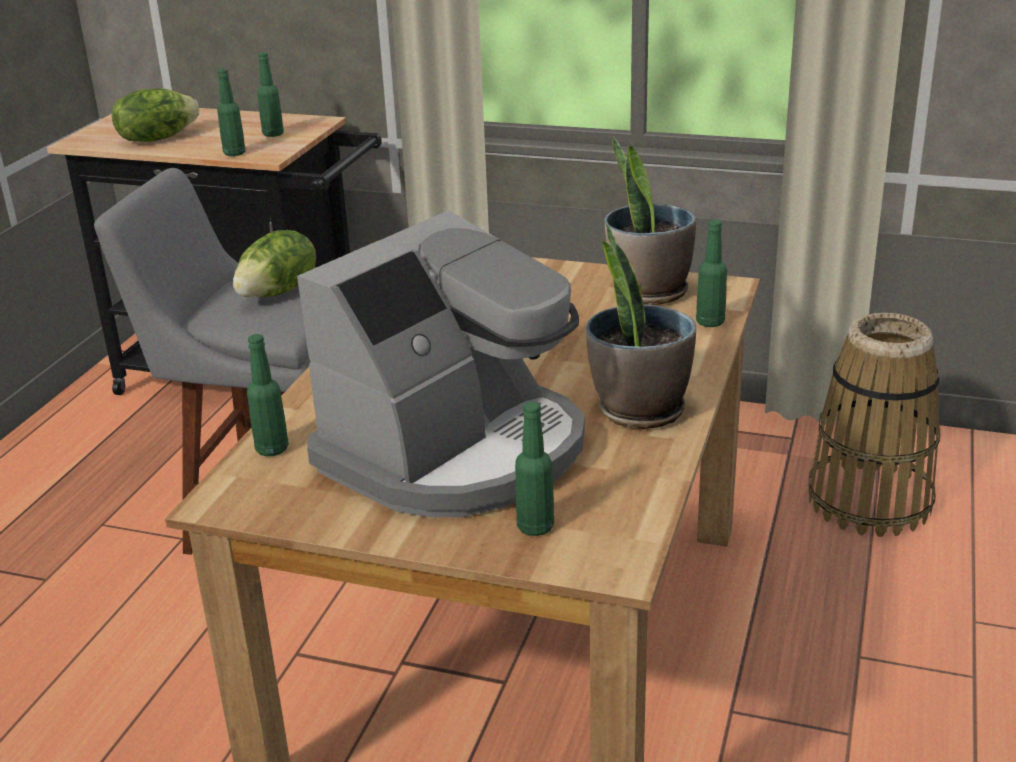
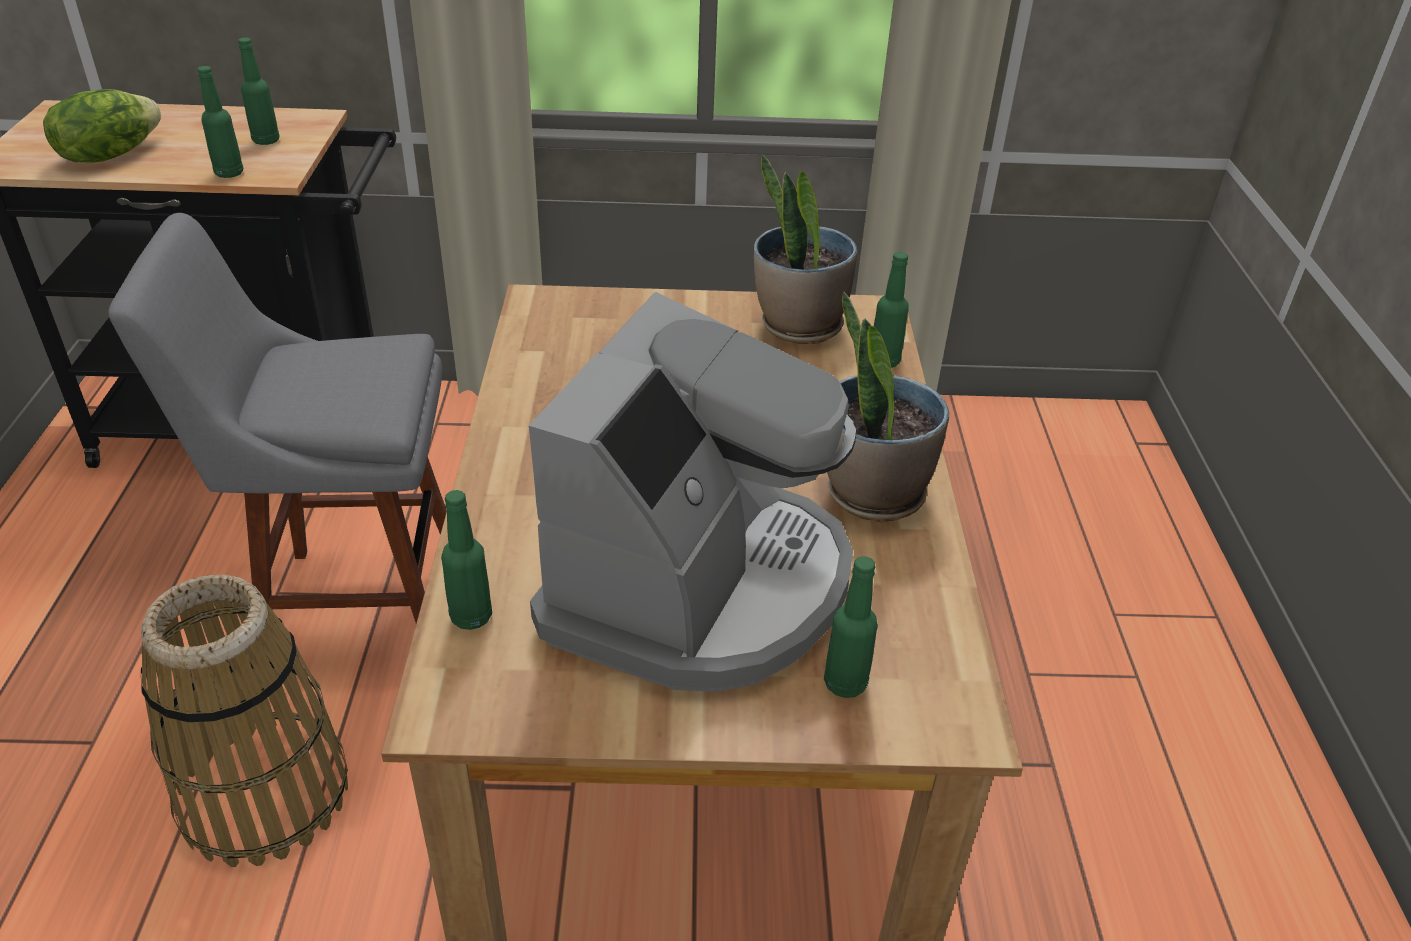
camera: 20 degrees left, 10 degrees up
lettuce [233,230,316,297] -> none
basket [808,313,941,537] -> basket moved to [141,575,348,867]

